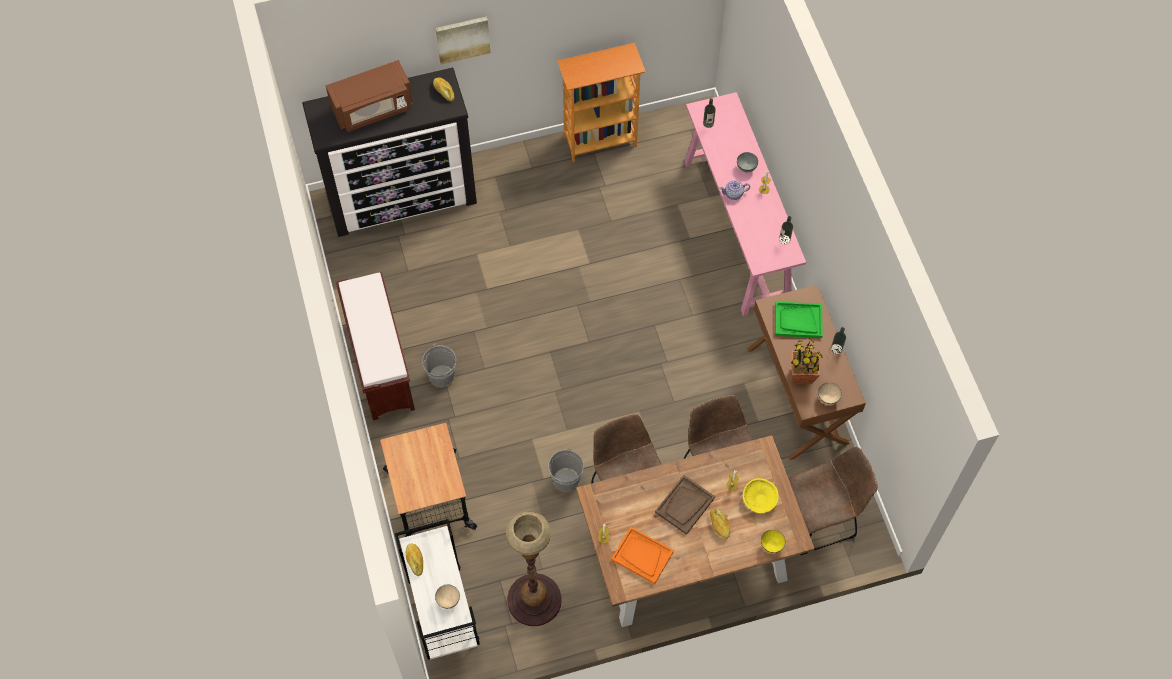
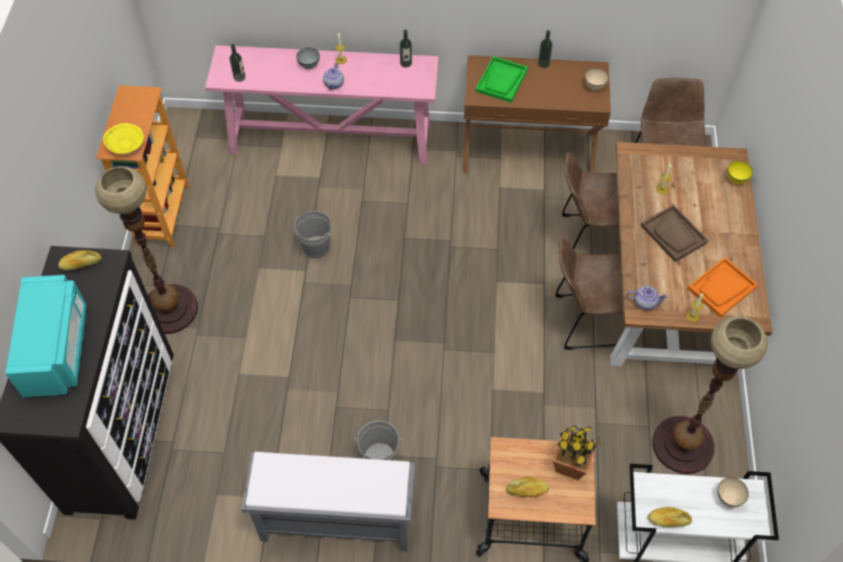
camera: 70 degrees left, 5 degrees down
brown microwave [326,60,413,132] -> turquoise microwave [5,275,87,397]
brown bench [336,272,415,421] -> grey bench [241,452,415,551]
picture [435,17,491,64] -> none
grey bucket [548,447,583,492] -> grey bucket moved to [294,211,331,258]
bread [710,508,730,540] -> bread moved to [506,477,549,497]
yellow bowl [743,478,779,513] -> yellow bowl moved to [103,123,144,154]
potted plant [791,337,823,384] -> potted plant moved to [553,426,601,480]
none -> floor lamp [95,166,198,334]
none -> teapot [627,286,669,310]

